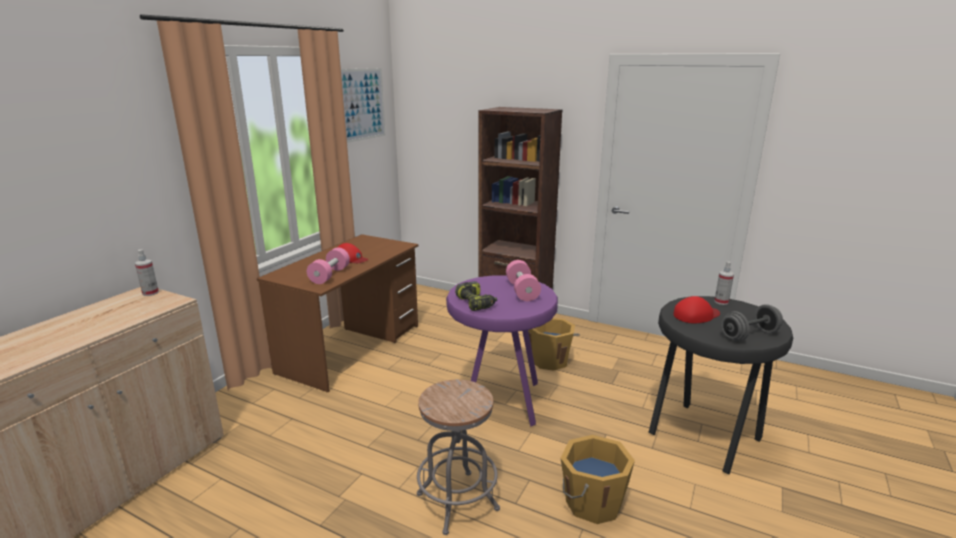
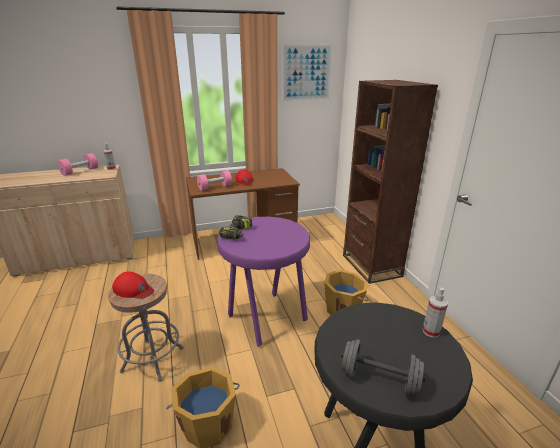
camera: 45 degrees right, 5 degrees up
pink dumbbell [506,260,541,301] -> pink dumbbell moved to [57,153,98,176]
red cap [673,296,720,323] -> red cap moved to [112,271,154,299]

